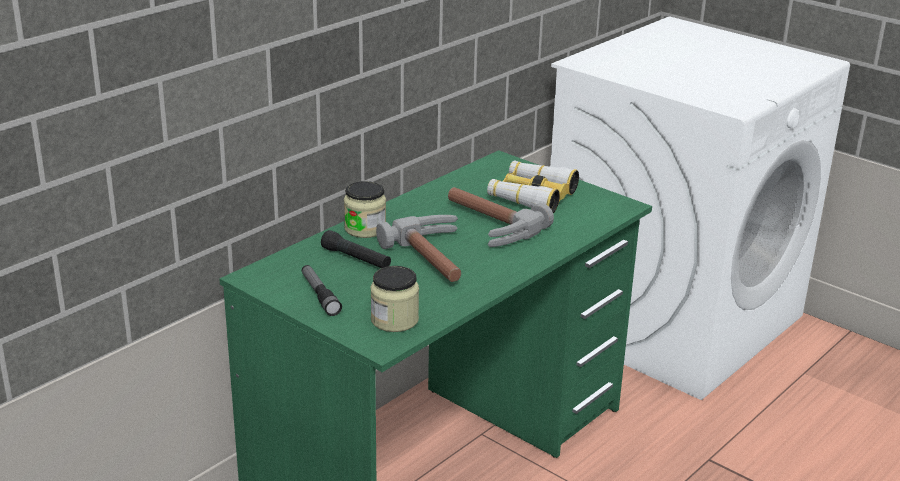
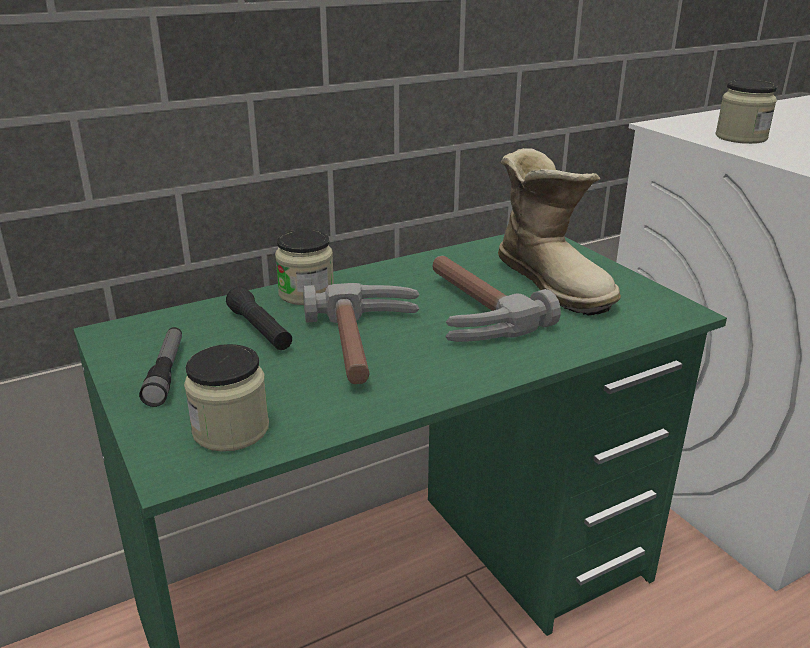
camera: 20 degrees right, 0 degrees up
binoculars [487,161,579,214] -> boot [498,148,621,316]
none -> jar [715,80,777,144]

